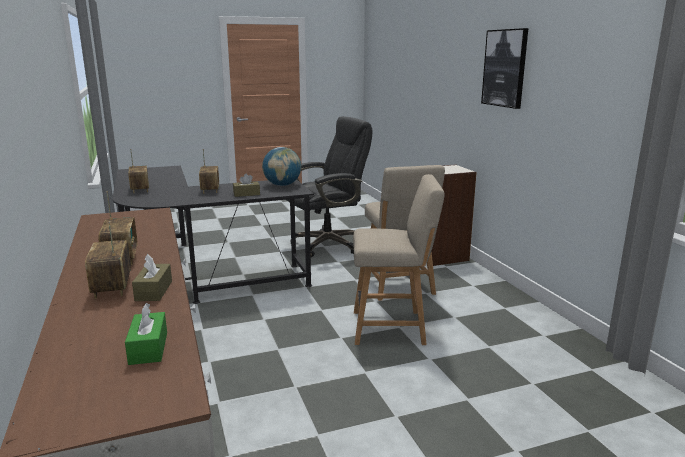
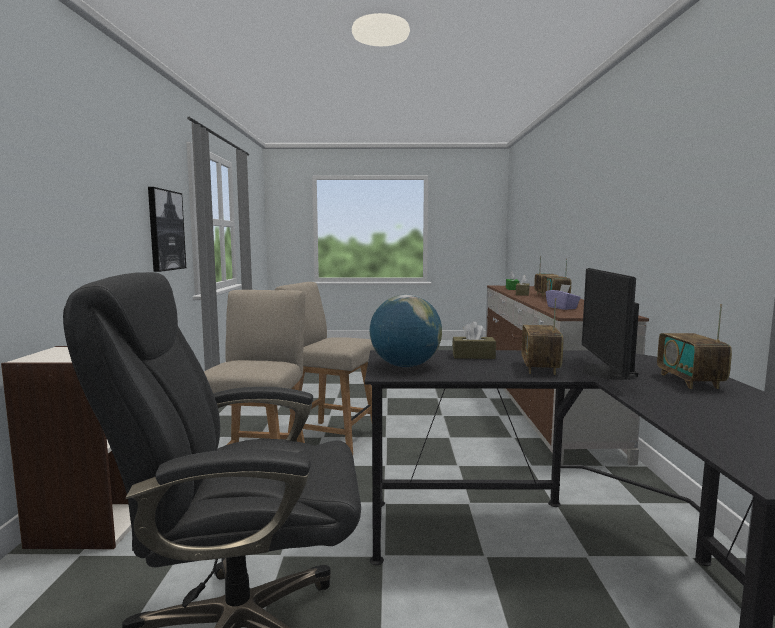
camera: 160 degrees left, 10 degrees down
picture [481,28,528,109] -> picture moved to [148,187,186,272]
none -> purple tissue box [546,284,581,310]
none -> monitor [582,268,639,380]

